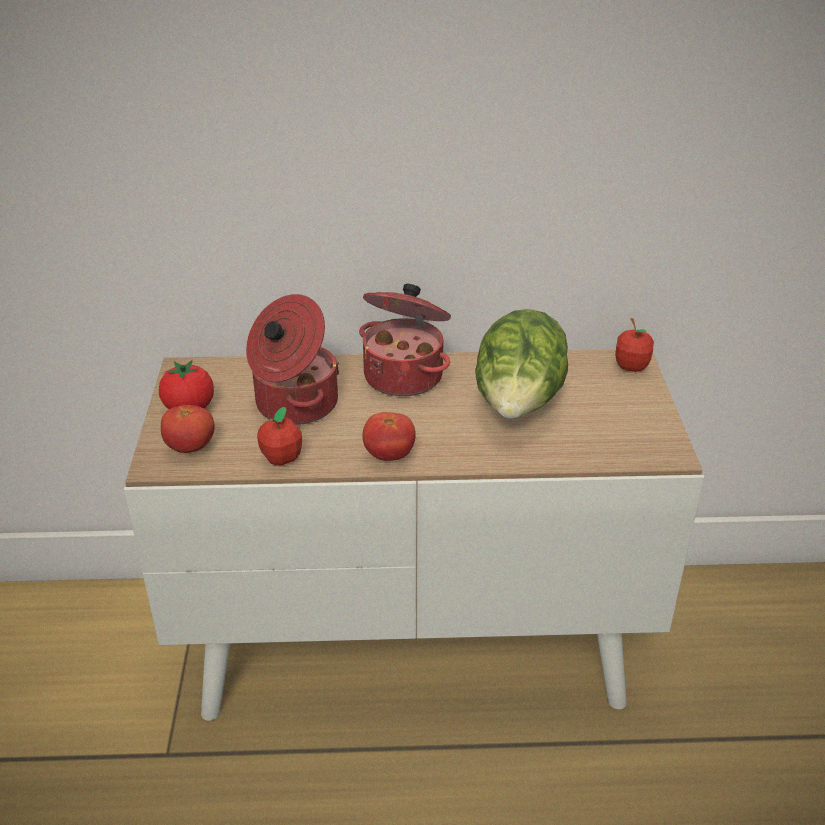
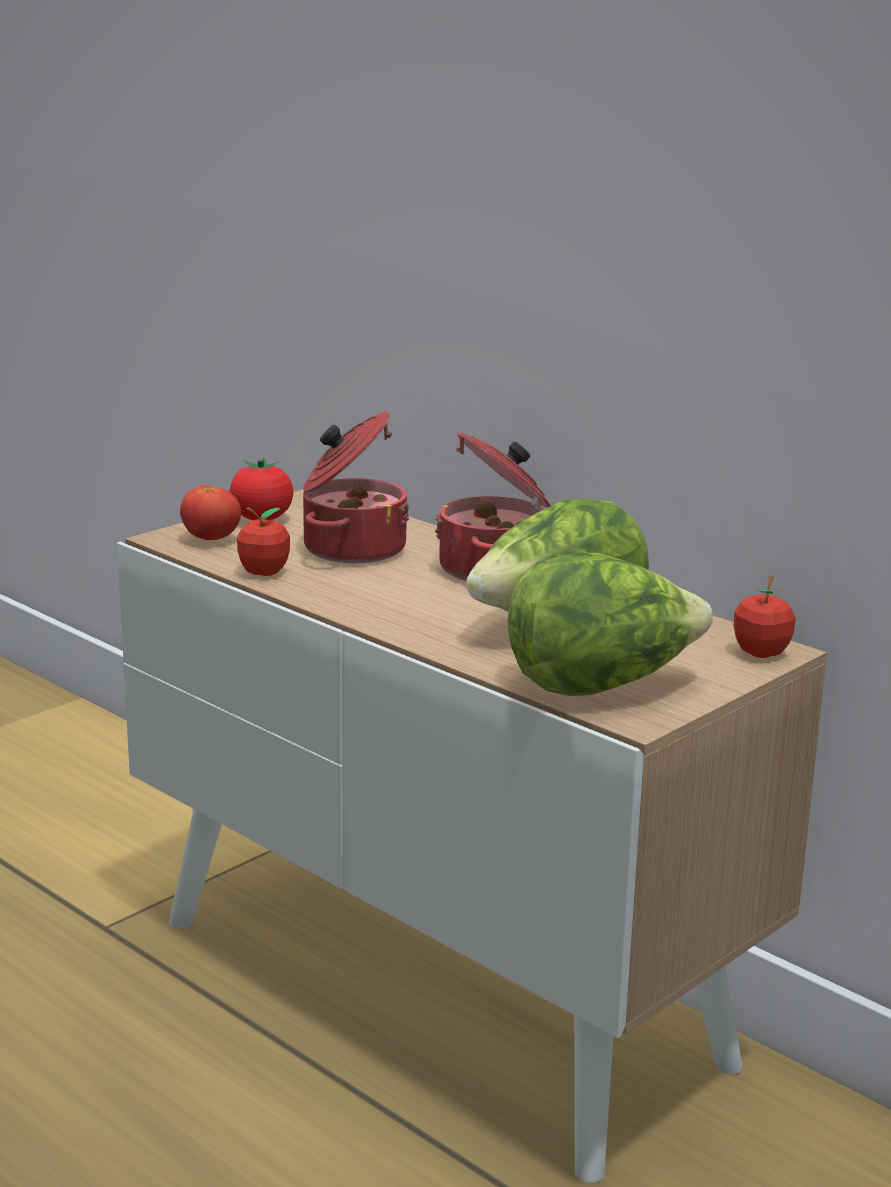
camera: 45 degrees right, 15 degrees down
tomato [362,412,416,461] -> none
none -> lettuce [508,552,713,696]

